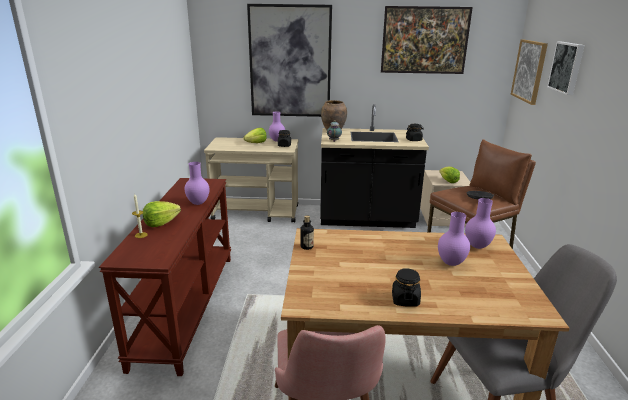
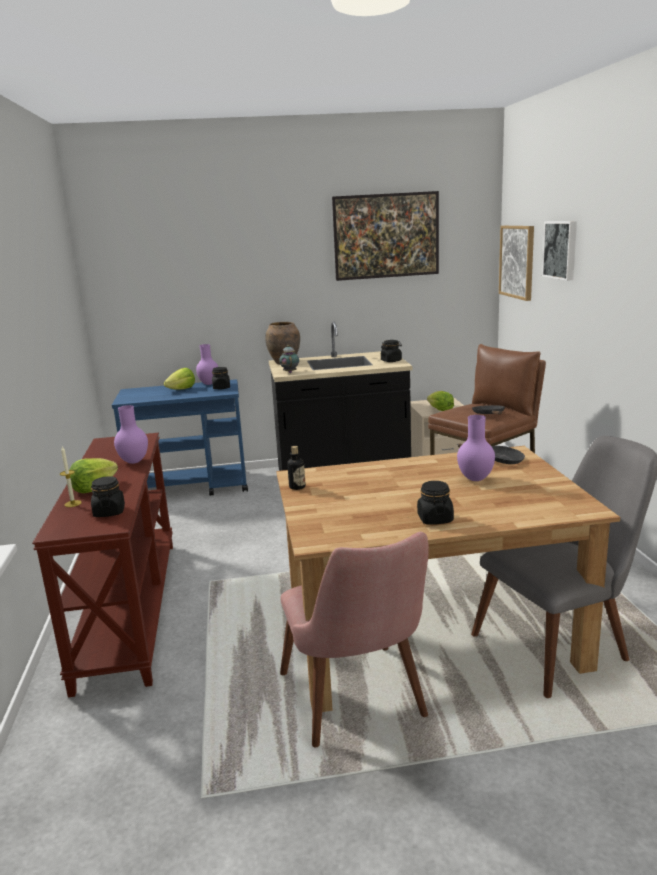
camera: 10 degrees left, 5 degrees down
beige cart [204,137,298,223] -> blue cart [112,379,248,496]
picture [247,4,332,117] -> none
purple vase [465,198,496,249] -> black frying pan [458,444,525,464]
none -> black jar [91,476,125,517]

